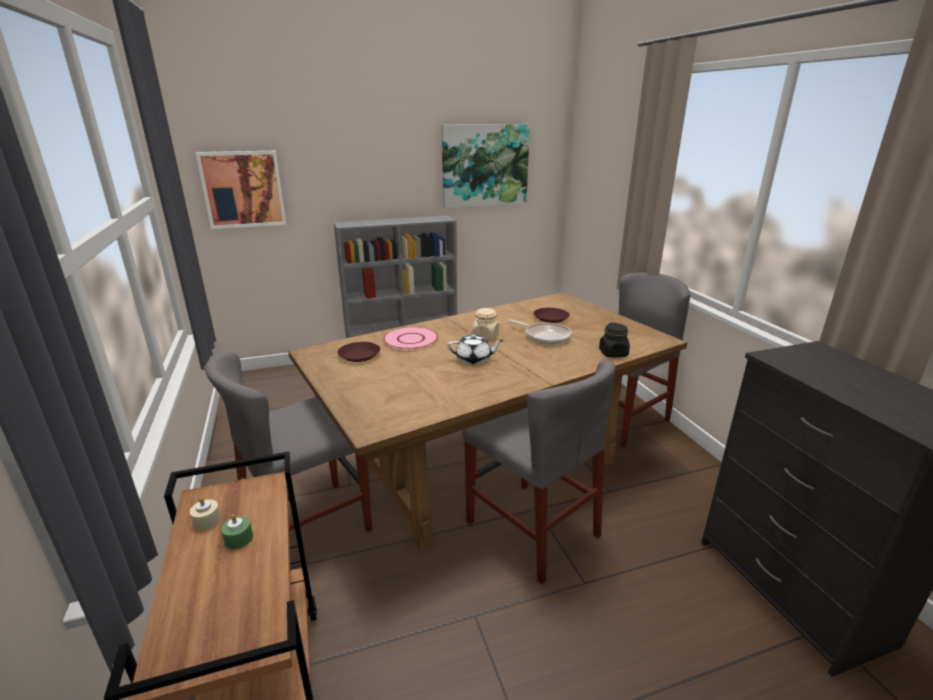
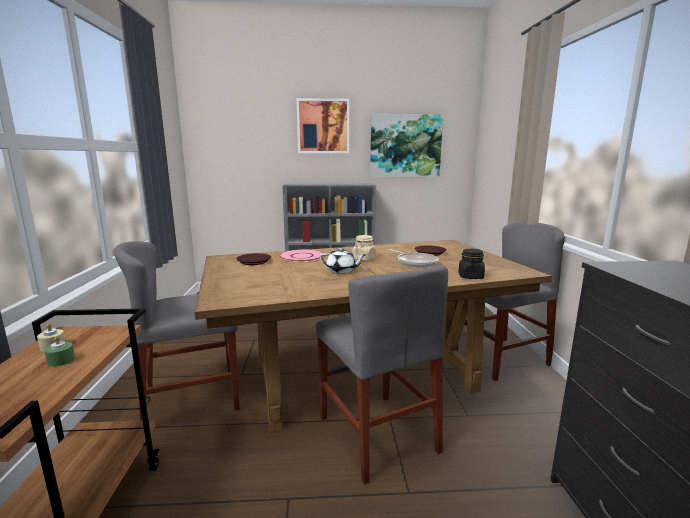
camera: 15 degrees right, 10 degrees down
picture [196,151,286,229] -> picture moved to [297,98,349,153]

